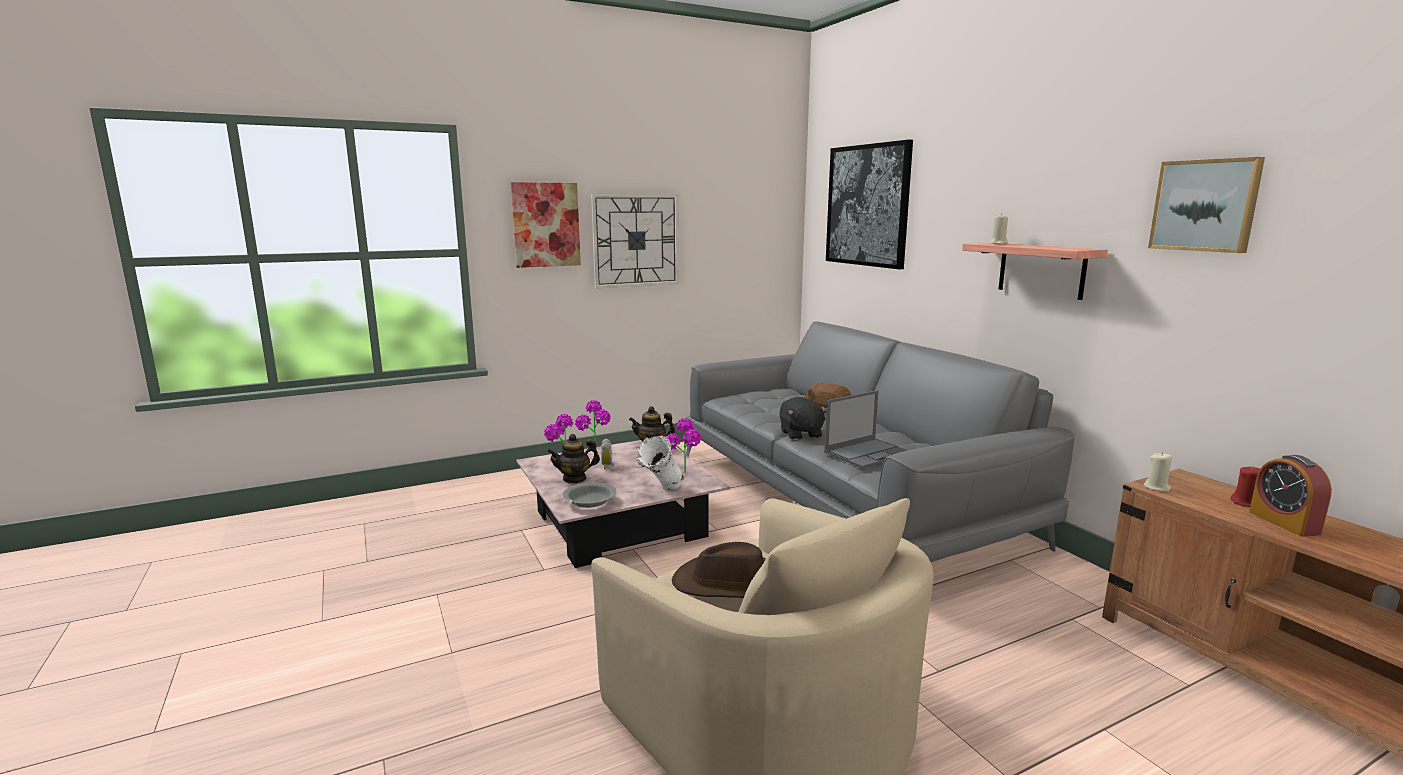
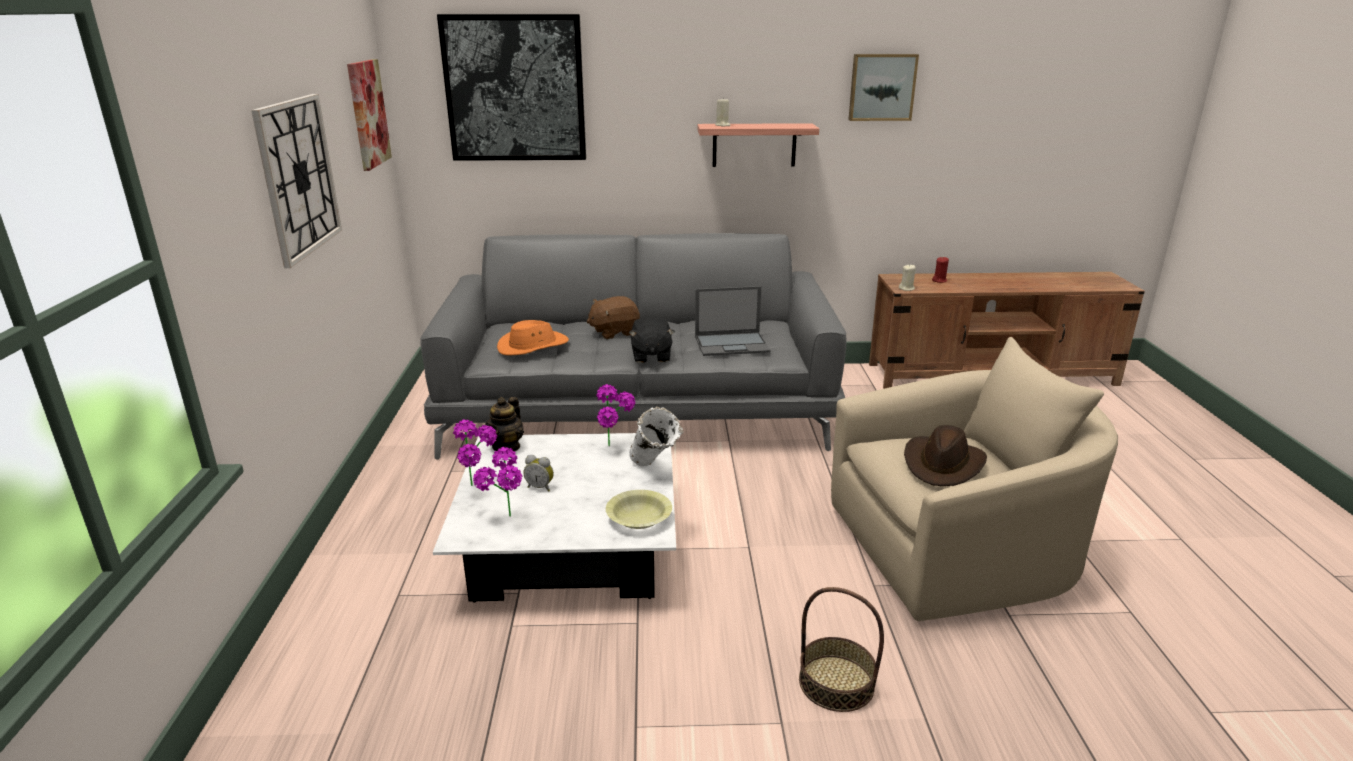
camera: 65 degrees left, 10 degrees up
picture [510,182,581,268] -> picture moved to [347,59,392,171]
pink coffee table [516,440,730,568] -> white coffee table [433,433,676,603]
teapot [547,434,600,483] -> none
grey bowl [563,482,616,508] -> yellow bowl [606,490,672,529]
black plush toy [779,397,826,440] -> black plush toy turned 75 degrees clockwise [629,316,675,363]
laptop [824,390,908,468] -> laptop turned 90 degrees clockwise [695,286,770,356]
alarm clock [1249,455,1332,537] -> none
none -> orange hat [497,320,569,355]
none -> basket [799,587,884,712]

